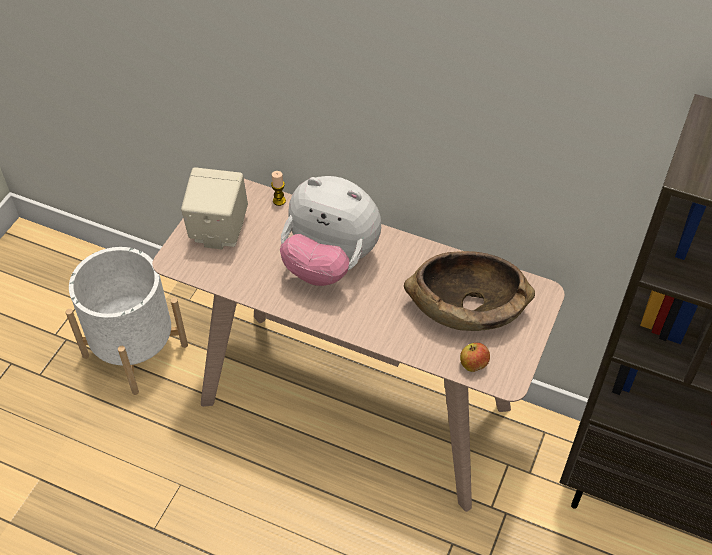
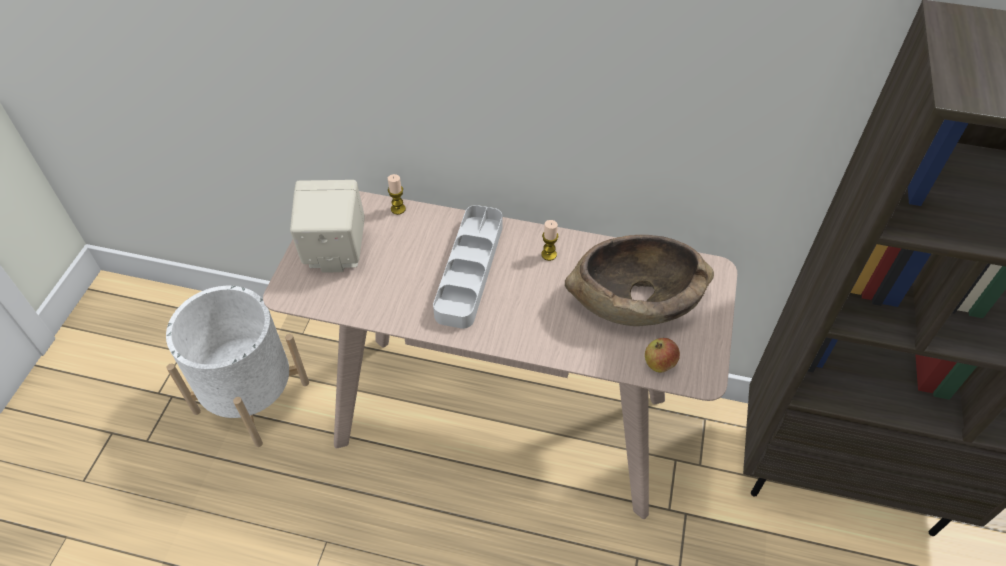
camera: 10 degrees left, 0 degrees up
plush toy [280,176,381,286] -> grey tray [433,205,503,329]
none -> candle [541,220,558,261]

